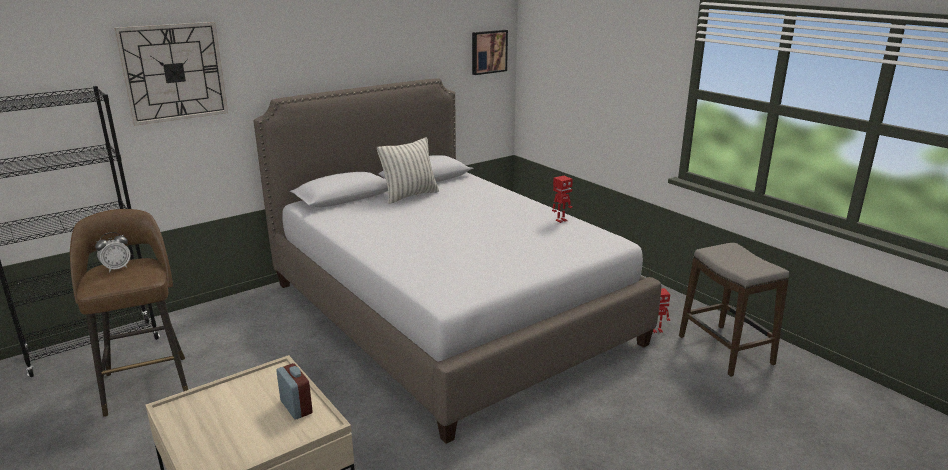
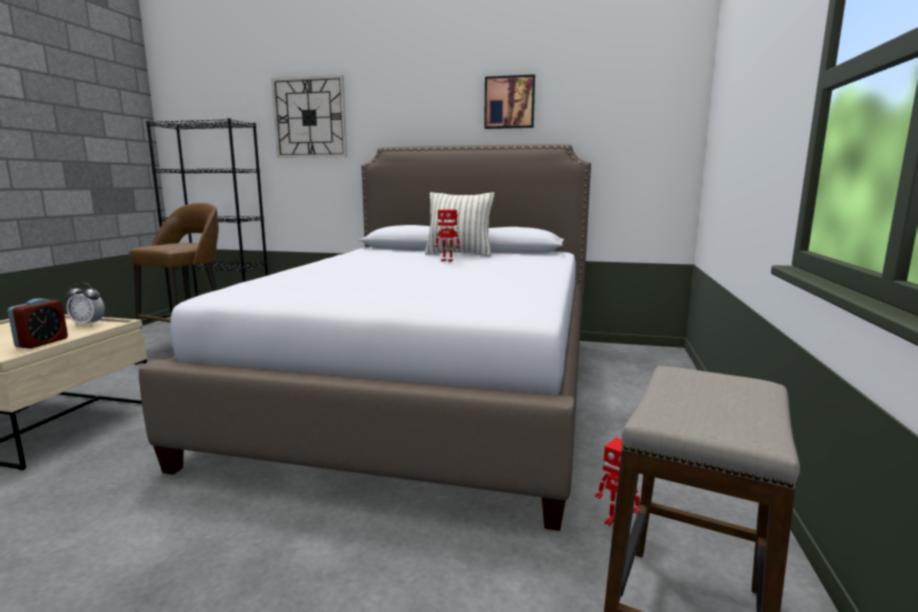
camera: 50 degrees right, 10 degrees down
alarm clock [95,232,131,272] -> alarm clock moved to [66,283,105,326]
picture [472,30,508,75] -> picture moved to [484,74,535,129]
toy robot [552,176,573,223] -> toy robot moved to [434,209,460,262]

